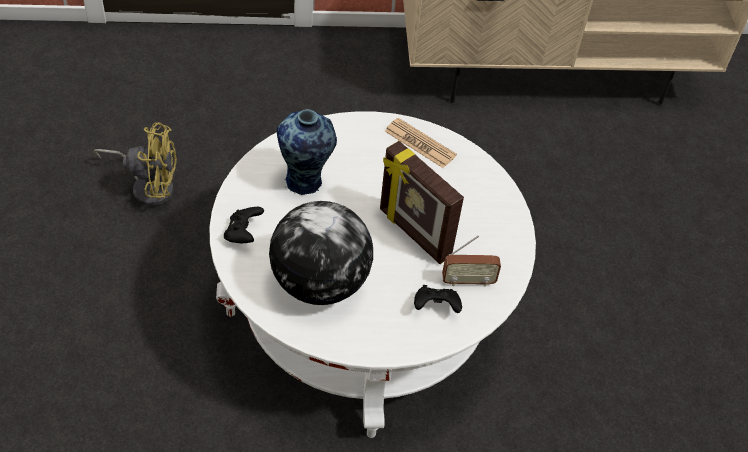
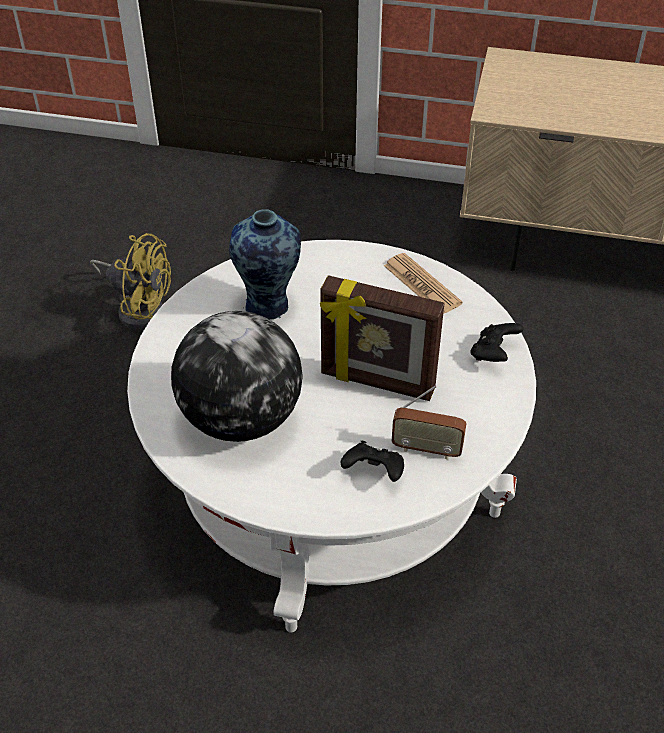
camera: 20 degrees right, 5 degrees down
black game controller [224,207,264,243] -> black game controller moved to [470,323,523,362]
picture frame [380,141,464,264] -> picture frame turned 45 degrees counterclockwise [320,275,444,401]

